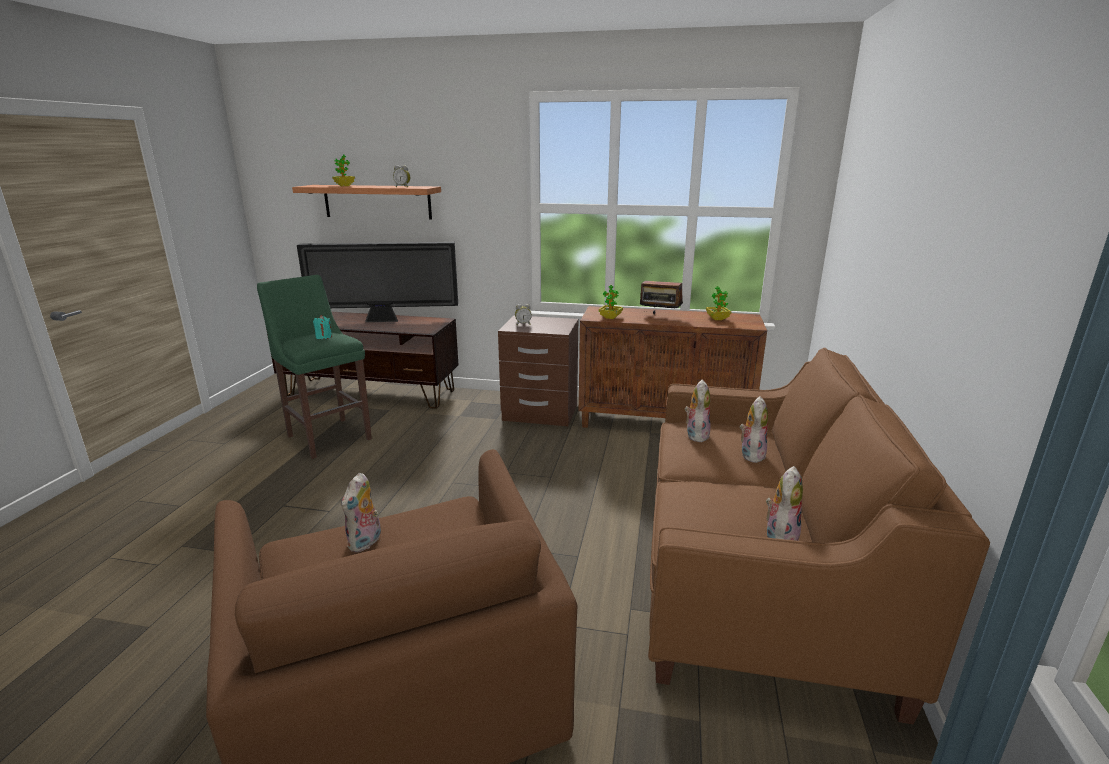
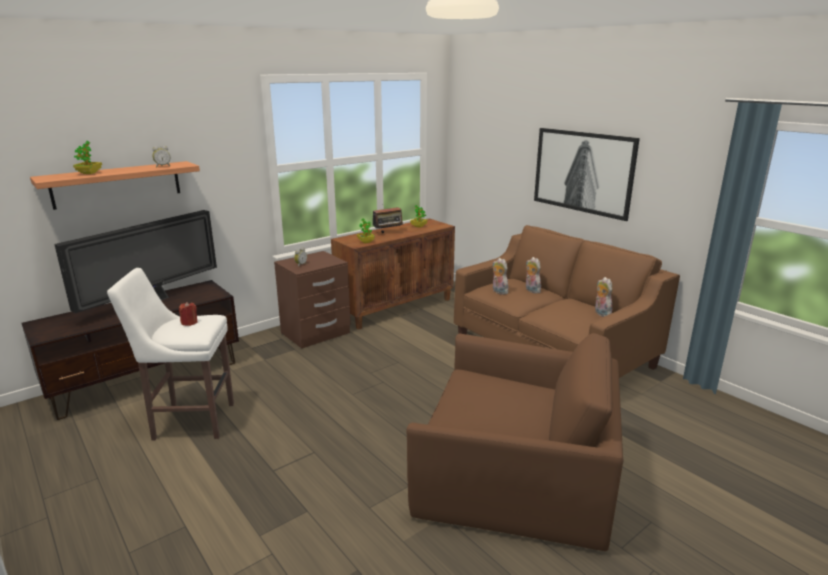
camera: 50 degrees left, 0 degrees up
green stool [257,275,372,459] -> white stool [107,268,234,441]
turquoise candle [313,315,332,339] -> red candle [179,302,198,326]
plush toy [341,473,381,552] -> none
none -> picture [534,128,640,221]

